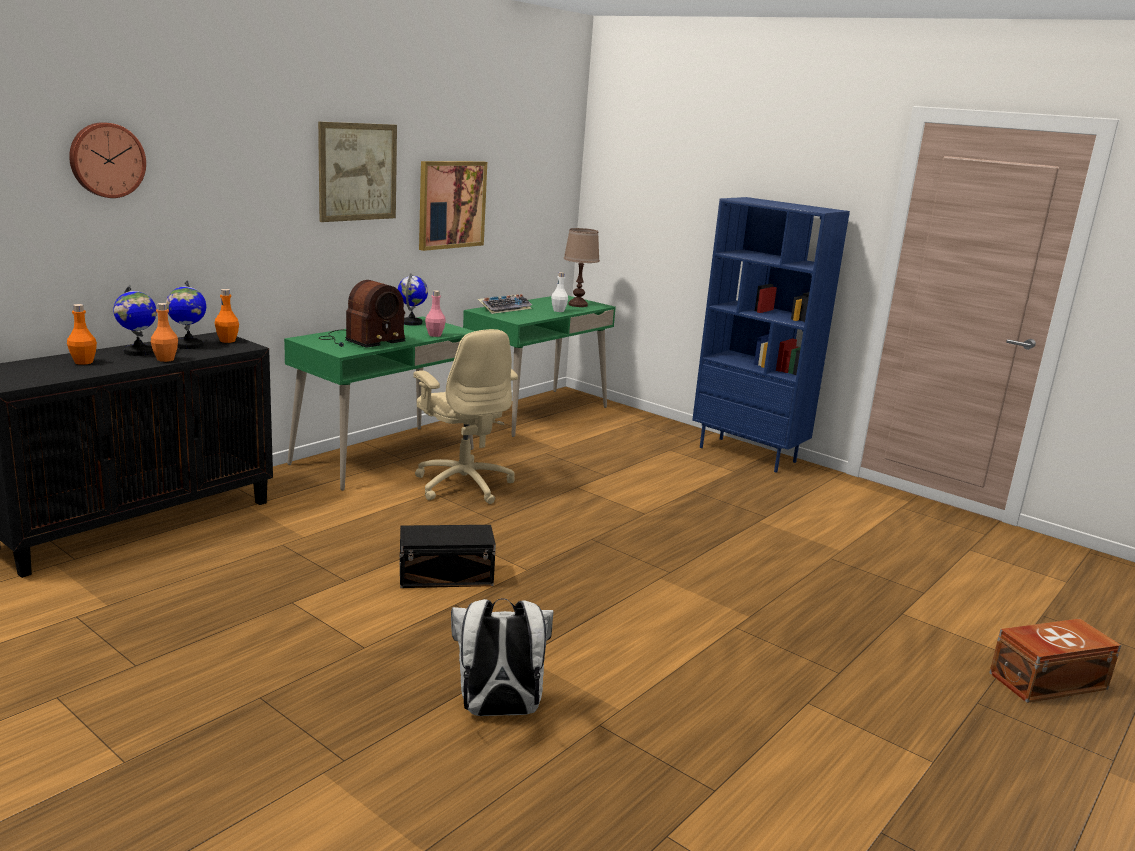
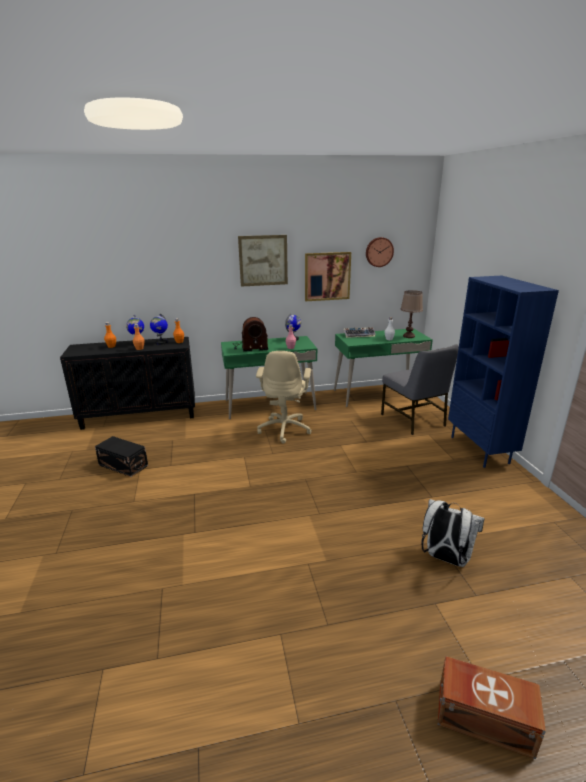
camera: 40 degrees right, 5 degrees up
wall clock [69,122,146,198] -> wall clock moved to [366,237,394,267]
black storage box [399,525,496,588] -> black storage box moved to [95,436,148,477]
white backpack [451,598,554,716] -> white backpack moved to [421,499,484,567]
none -> grey chair [381,344,459,435]

